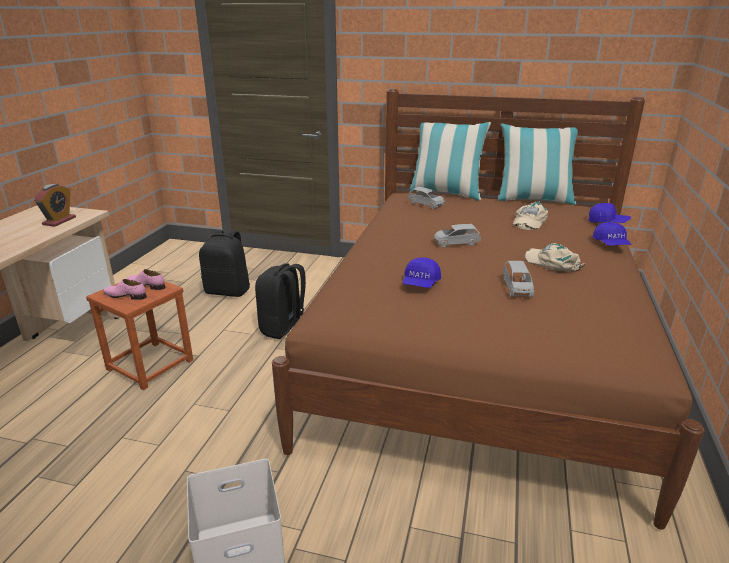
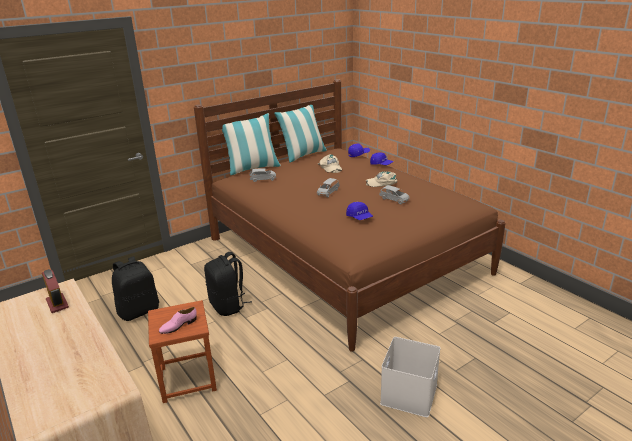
camera: 50 degrees left, 0 degrees up
pink shoe [127,269,166,290] -> none

